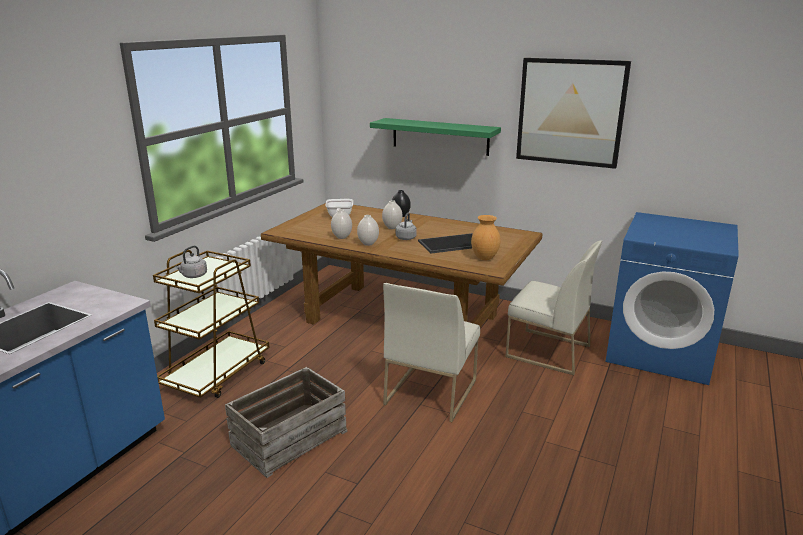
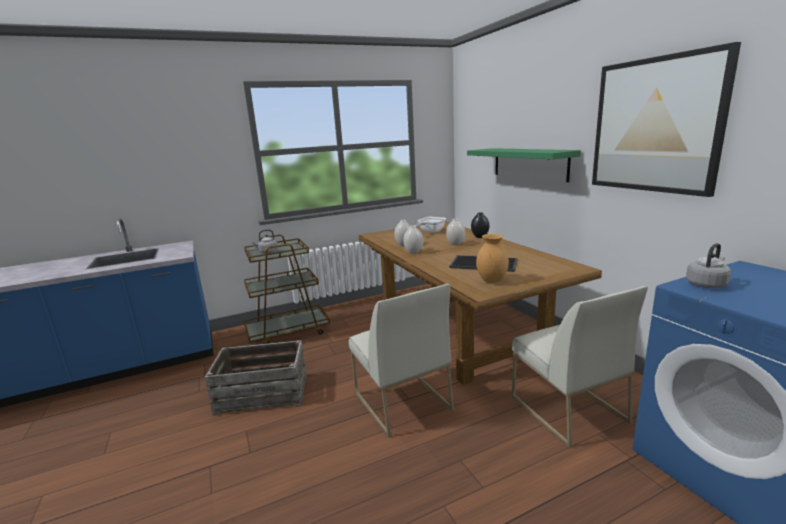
camera: 40 degrees right, 5 degrees down
white chair [383,283,480,422] -> white chair turned 90 degrees counterclockwise [349,284,454,438]
grey kettle [396,213,417,240] -> grey kettle moved to [686,243,731,288]

